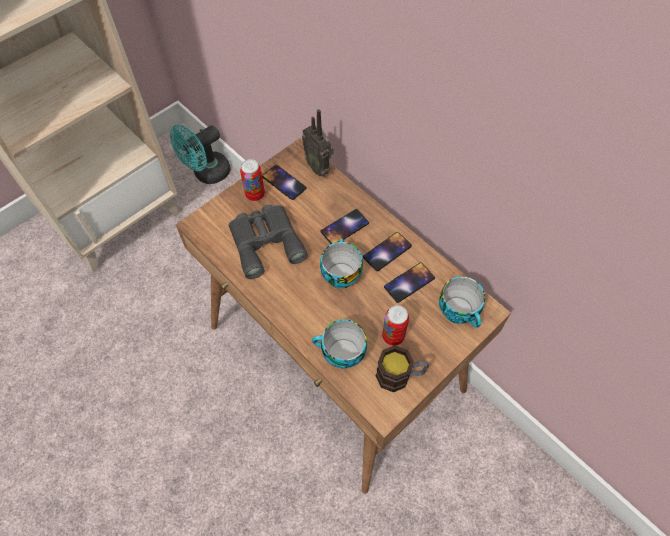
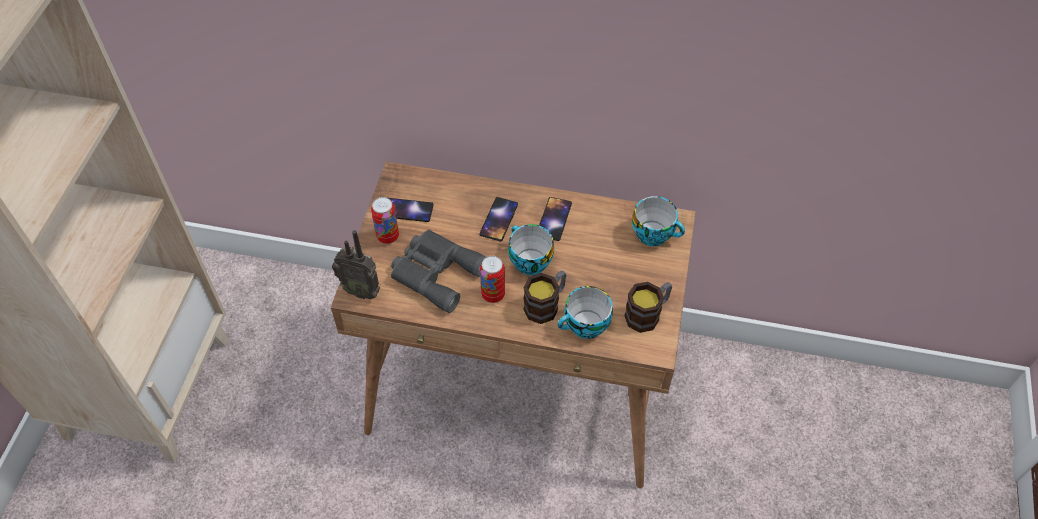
camera: 35 degrees left, 5 degrees down
turquoise fan [170,125,230,184] -> none
radio [302,109,333,176] -> radio moved to [332,230,380,299]
can [382,305,409,346] -> can moved to [480,256,505,303]
phone [384,262,435,303] -> none
none -> mug [523,271,566,324]

